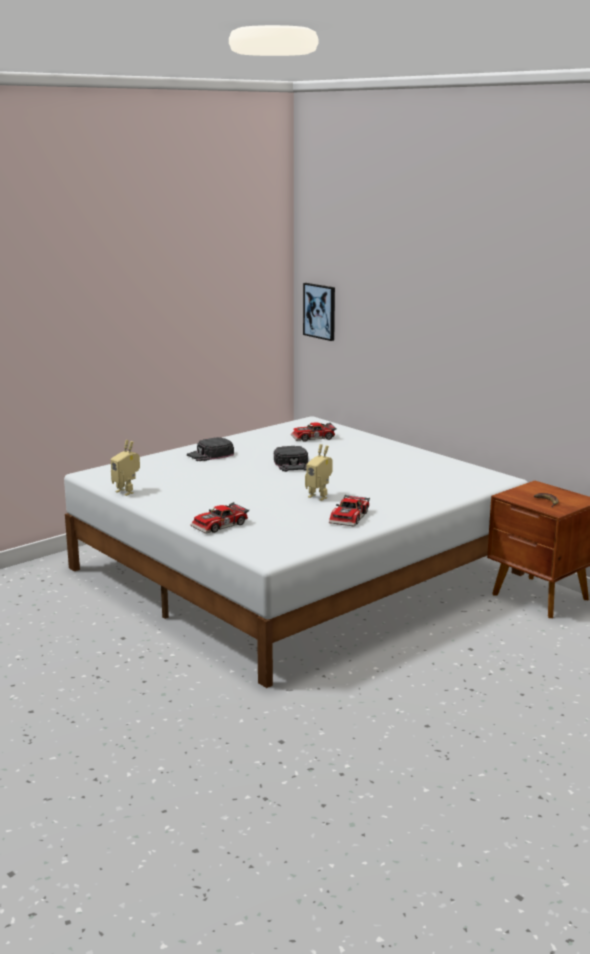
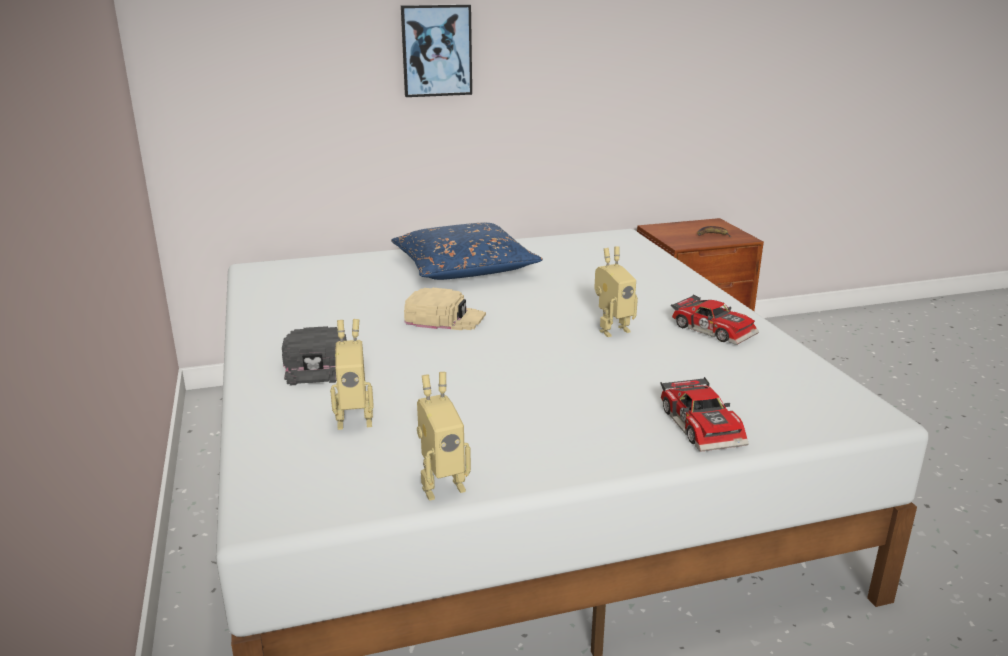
camera: 65 degrees left, 5 degrees up
black cap [274,446,308,472] -> beige cap [404,287,486,330]
toy car [291,423,337,442] -> none
picture [303,283,335,341] -> picture moved to [401,4,472,97]
none -> toy robot [330,319,374,430]
none -> blue pillow [391,223,543,280]

